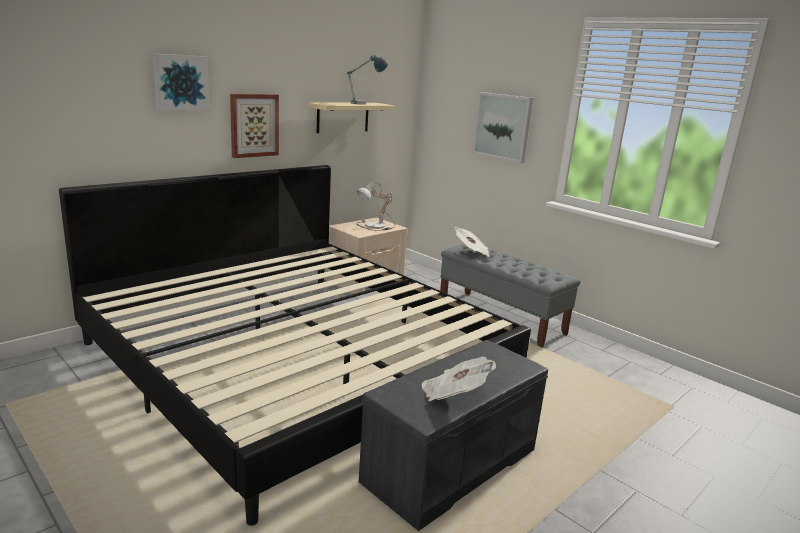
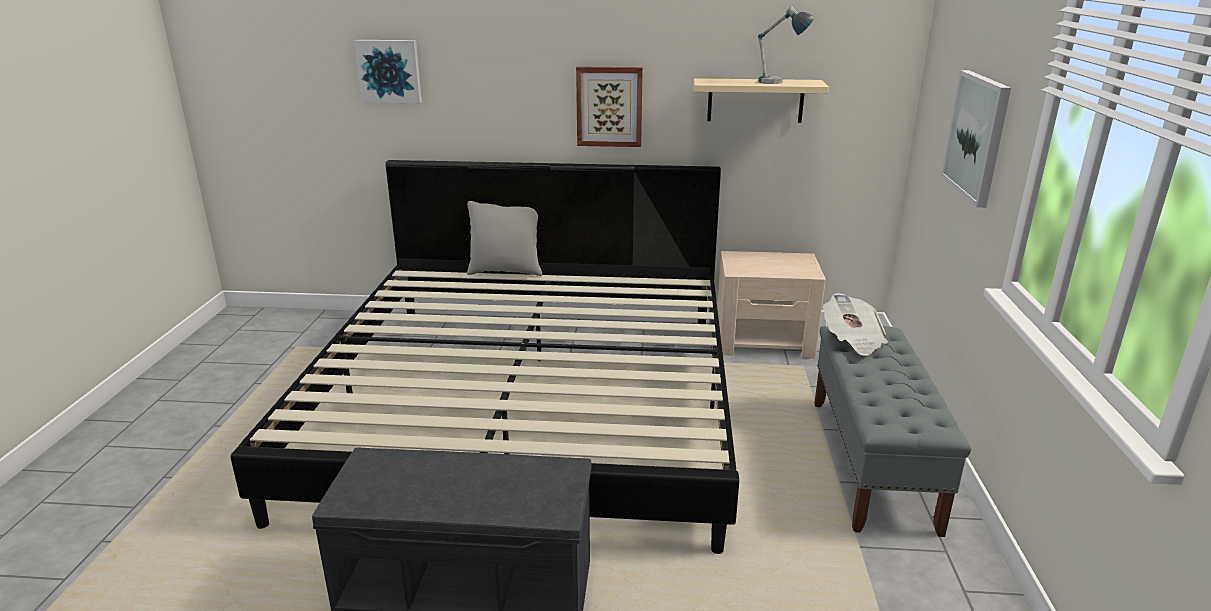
camera: 50 degrees right, 5 degrees up
picture [152,53,209,111] -> picture moved to [354,40,422,103]
table lamp [356,181,396,231] -> none
newspaper [421,357,496,401] -> none
none -> grey pillow [467,201,542,276]

